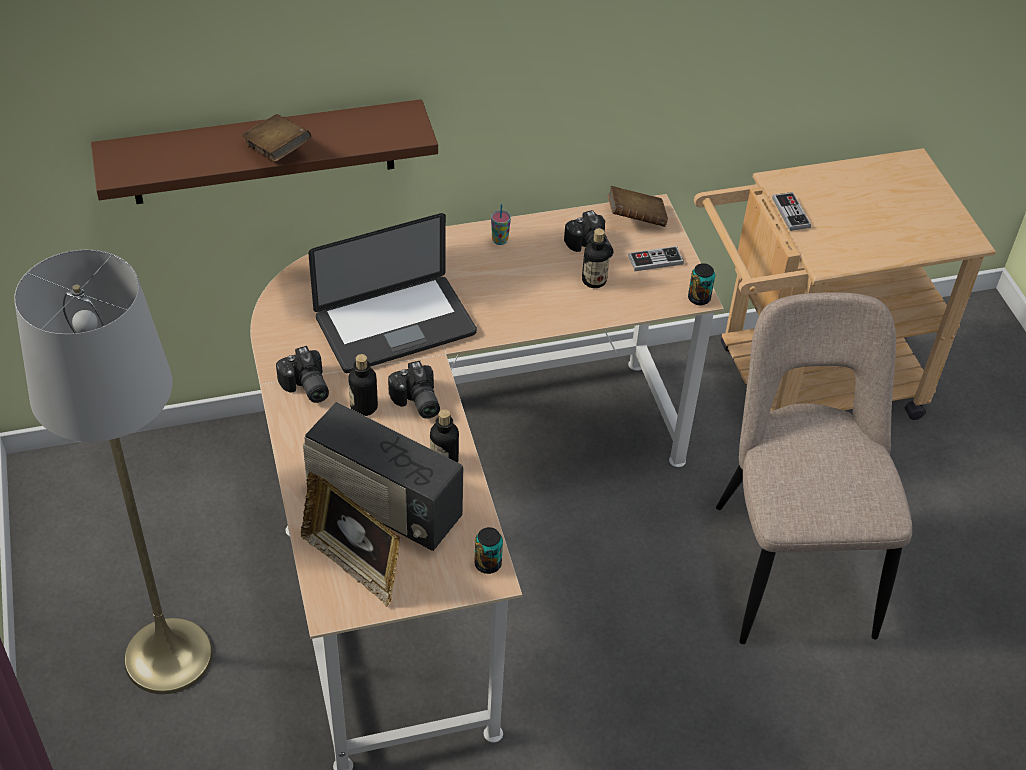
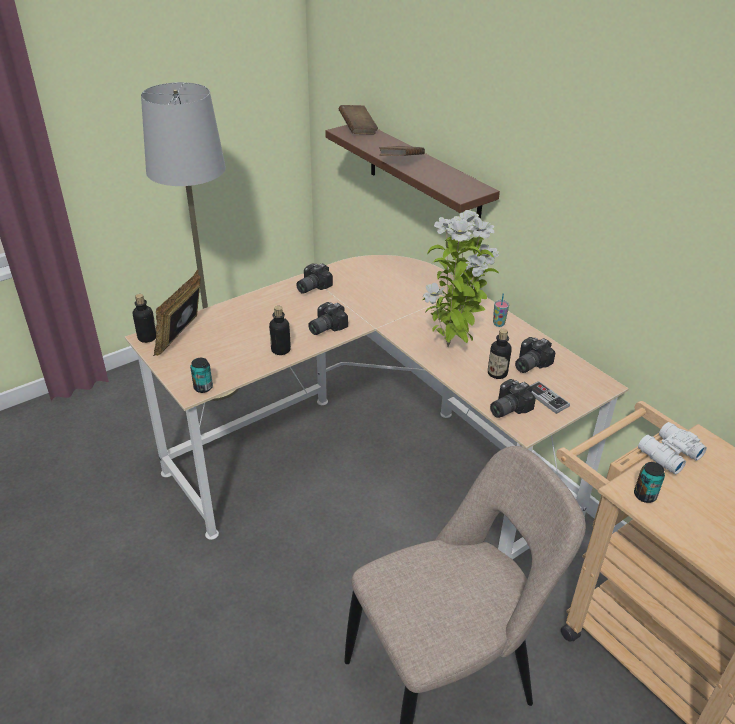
camera: 70 degrees right, 10 degrees down
radio [303,402,463,551] -> none
laptop [308,213,477,373] -> none
bottle [348,354,378,416] -> bottle moved to [133,294,156,343]
brown book [607,186,668,227] -> brown book moved to [339,105,378,134]
can [688,263,715,305] -> can moved to [634,462,665,503]
game controller [772,192,811,231] -> white binoculars [638,422,707,474]
none -> potted plant [423,210,499,347]
none -> camera [490,379,536,418]

